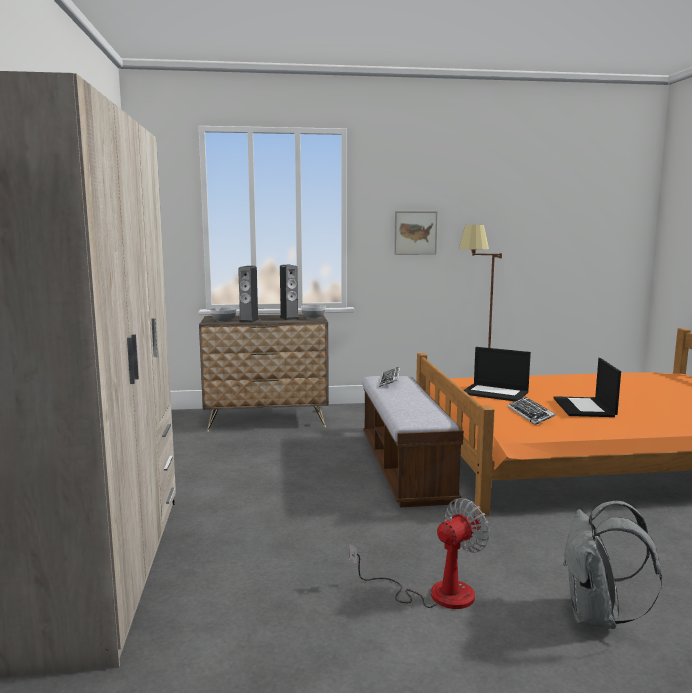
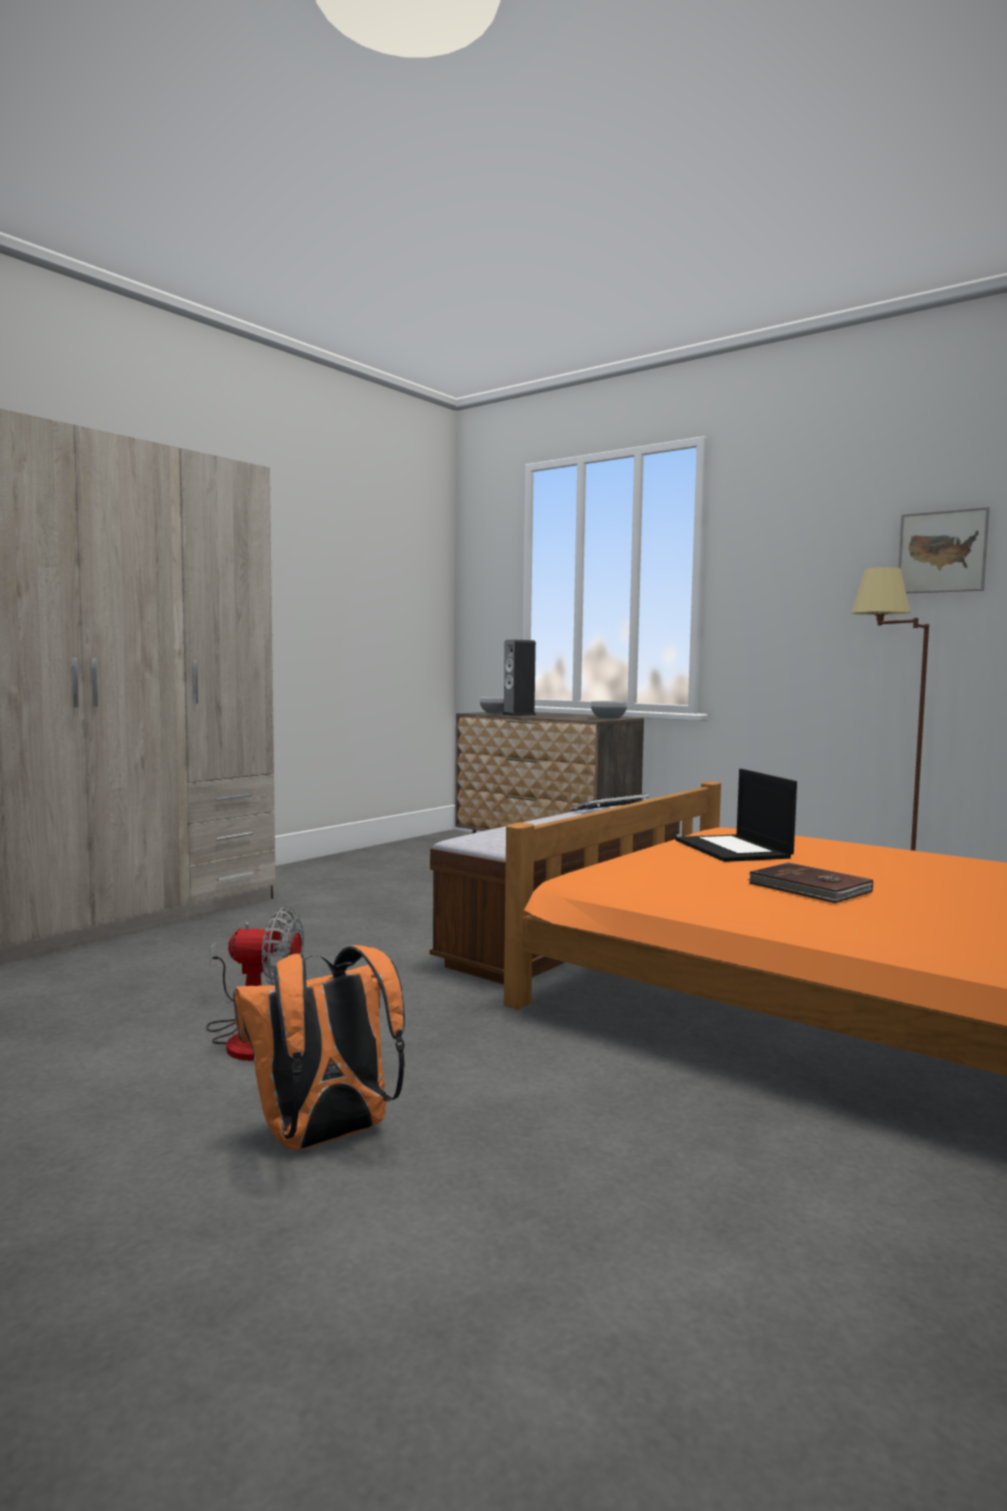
camera: 45 degrees right, 5 degrees down
speaker [280,265,299,320] -> none
picture [394,211,438,255] -> picture moved to [898,507,990,594]
keyboard [508,397,556,425] -> none
laptop [554,358,621,417] -> brown book [748,863,873,903]
grey backpack [563,501,662,629] -> orange backpack [233,945,405,1150]

